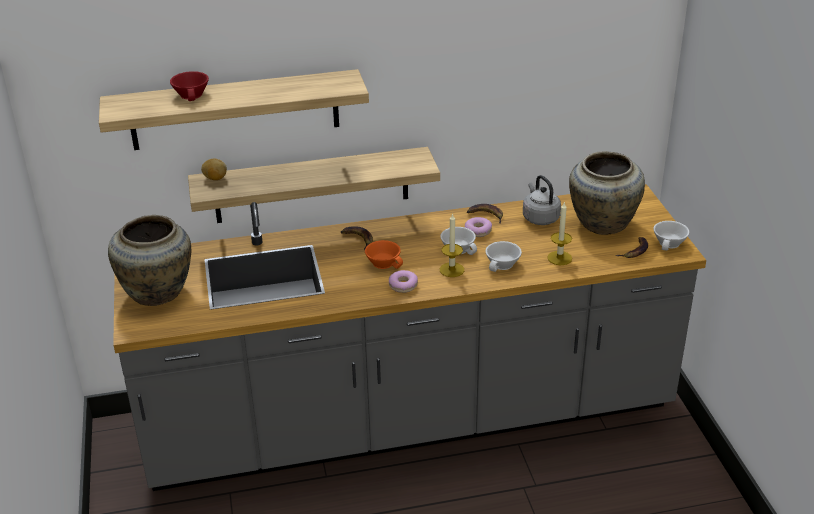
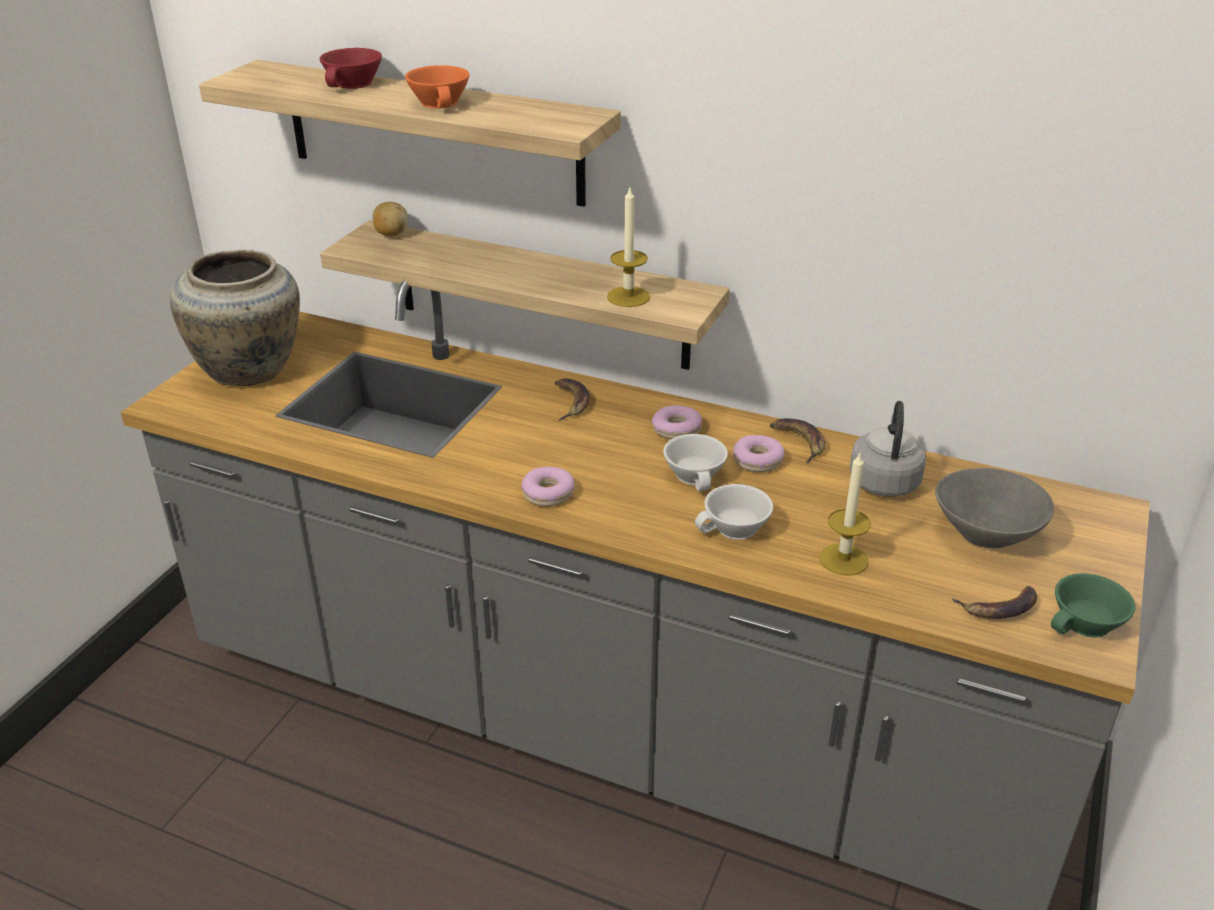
camera: 35 degrees right, 0 degrees up
orange cup [365,240,403,269] -> orange cup moved to [405,65,470,108]
candle [440,213,464,277] -> candle moved to [607,188,650,307]
beige vase [569,151,645,235] -> grey bowl [935,468,1054,548]
white cup [653,221,689,251] -> green cup [1051,573,1136,638]
none -> donut [652,405,702,439]

